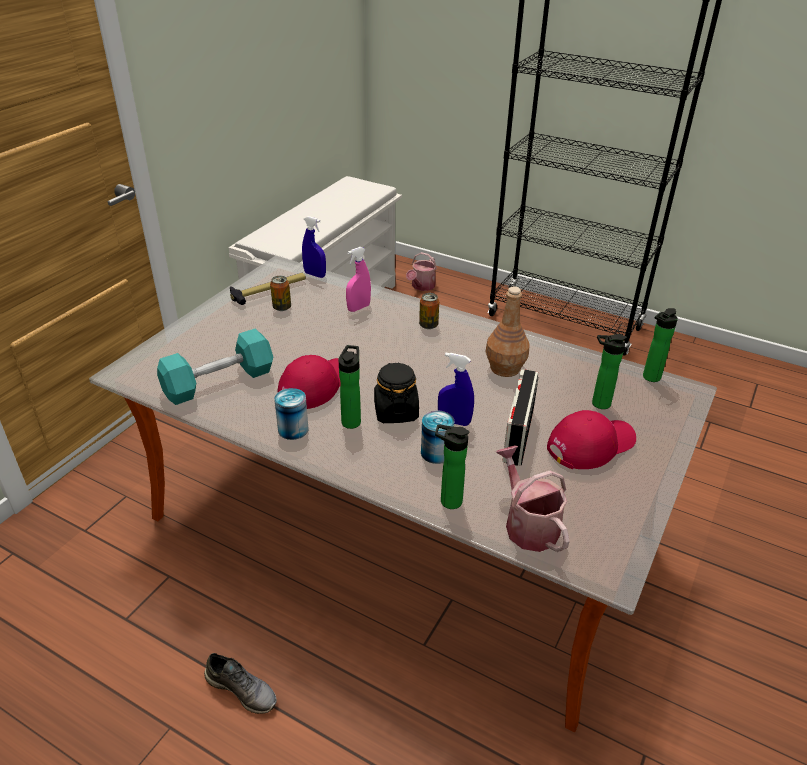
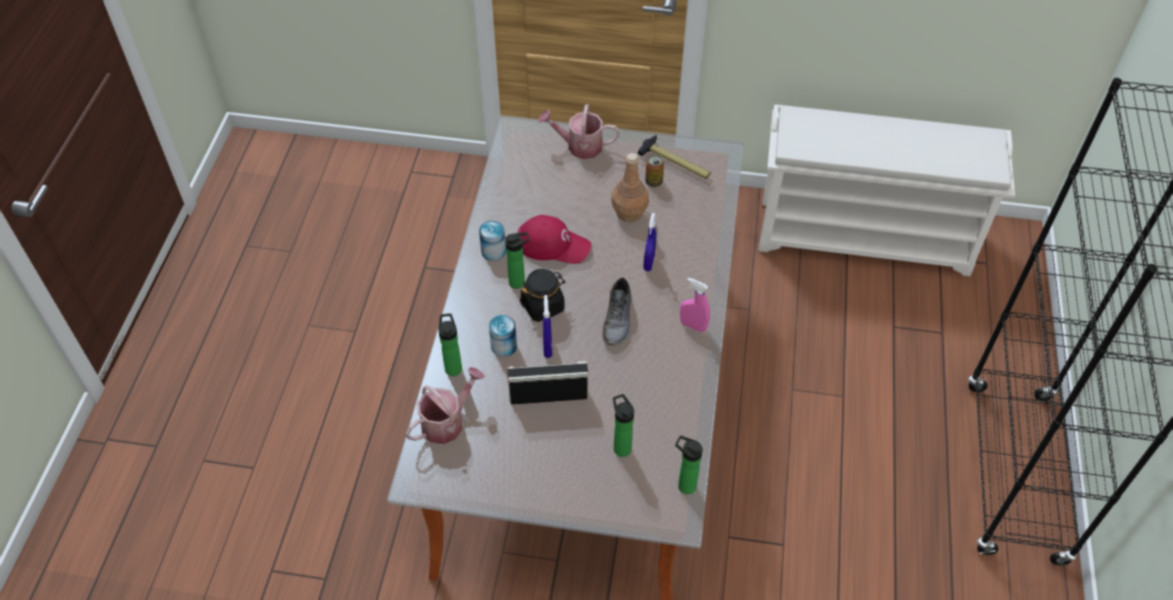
camera: 70 degrees right, 15 degrees up
turquoise dumbbell [157,329,273,405] -> none
grey shoe [204,653,277,714] -> grey shoe moved to [602,277,631,345]
blue spray bottle [302,216,326,278] -> blue spray bottle moved to [643,213,656,271]
pink spray bottle [346,247,371,312] -> pink spray bottle moved to [680,278,710,332]
watering can [406,252,437,291] -> watering can moved to [538,104,620,159]
can [419,293,439,329] -> none
brown bottle [485,287,530,377] -> brown bottle moved to [611,153,649,222]
red cap [547,410,636,469] -> none

